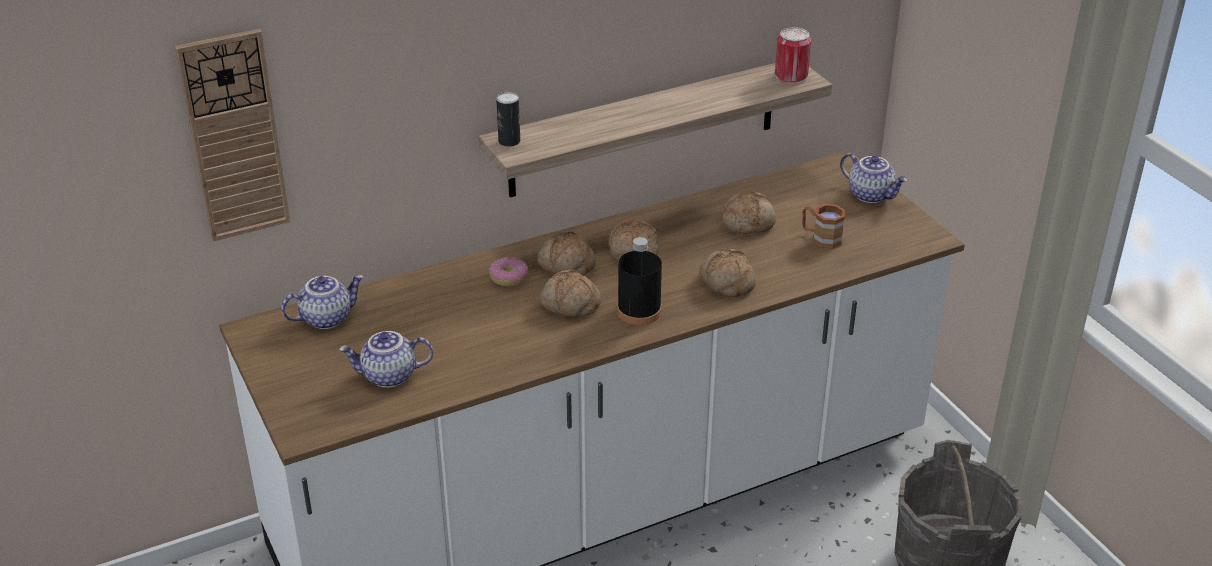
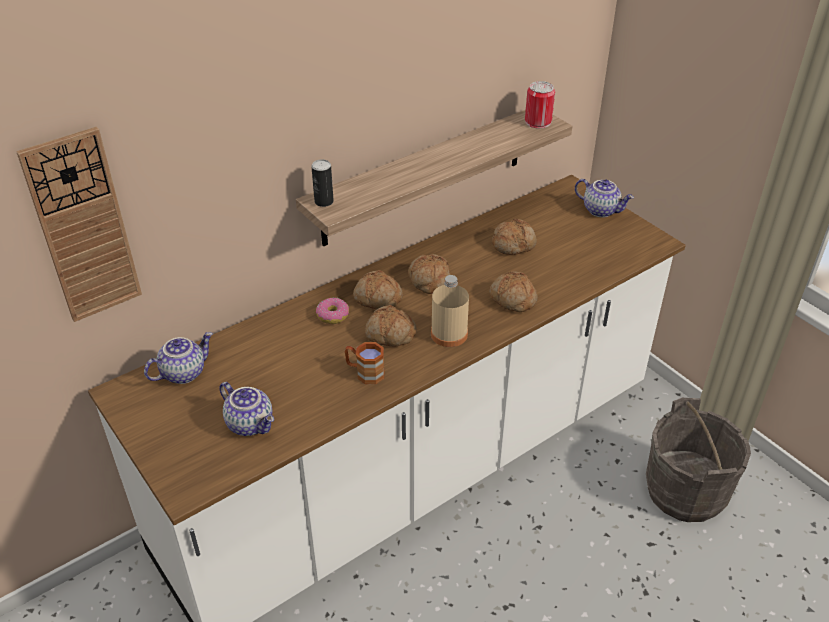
camera: 10 degrees left, 5 degrees up
teapot [339,331,433,388] -> teapot turned 120 degrees counterclockwise [219,382,274,436]
black bottle [617,237,662,325] -> beige bottle [431,275,469,347]
brown mug [802,204,845,249] -> brown mug moved to [345,342,384,384]

